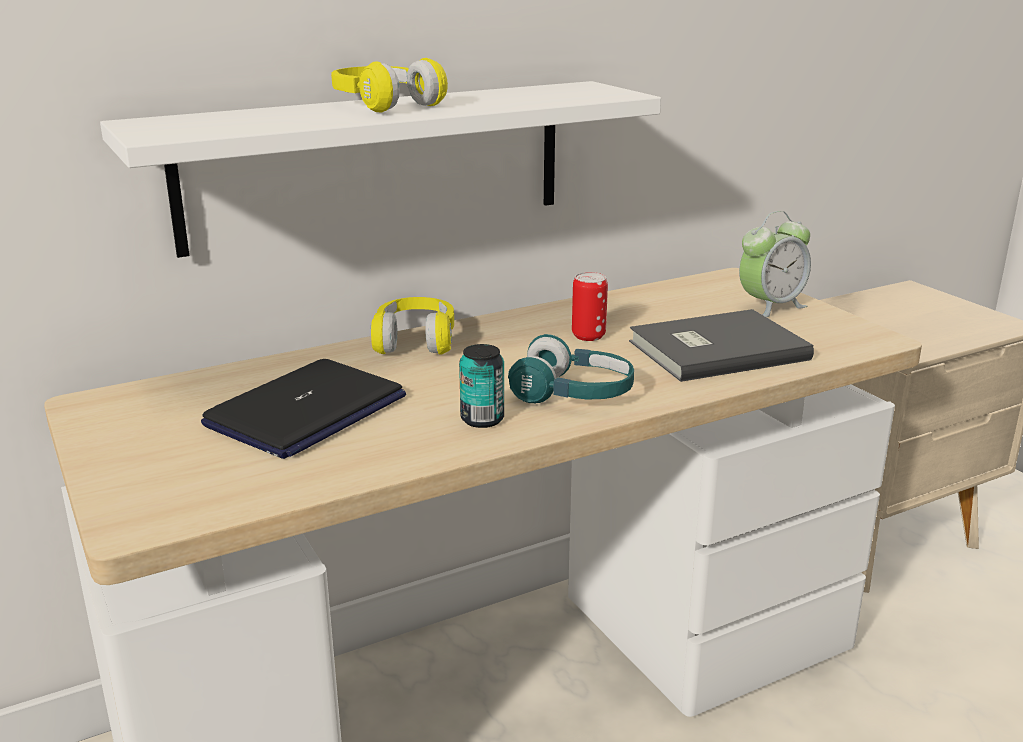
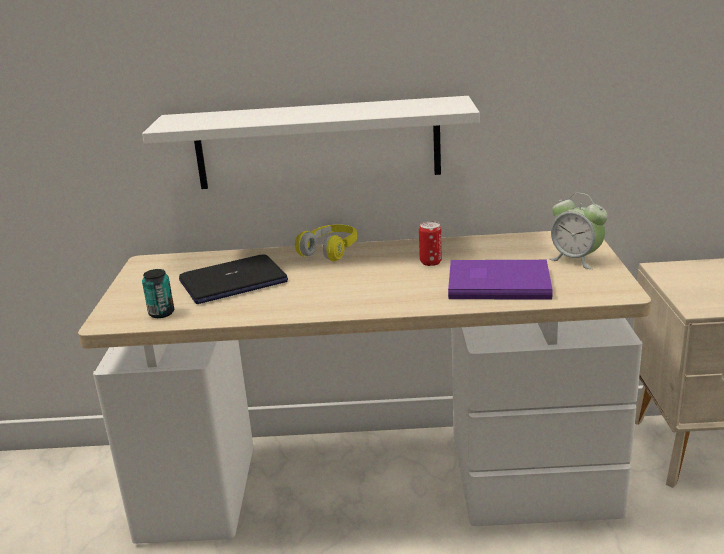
camera: 30 degrees right, 0 degrees up
yellow headphones [331,58,448,113] -> none
can [459,344,504,428] -> can moved to [142,269,174,318]
turquoise headphones [508,334,634,403] -> none
grey book [629,309,814,382] -> purple book [448,260,553,300]
alarm clock [739,211,811,317] -> alarm clock turned 45 degrees clockwise [549,193,608,269]

